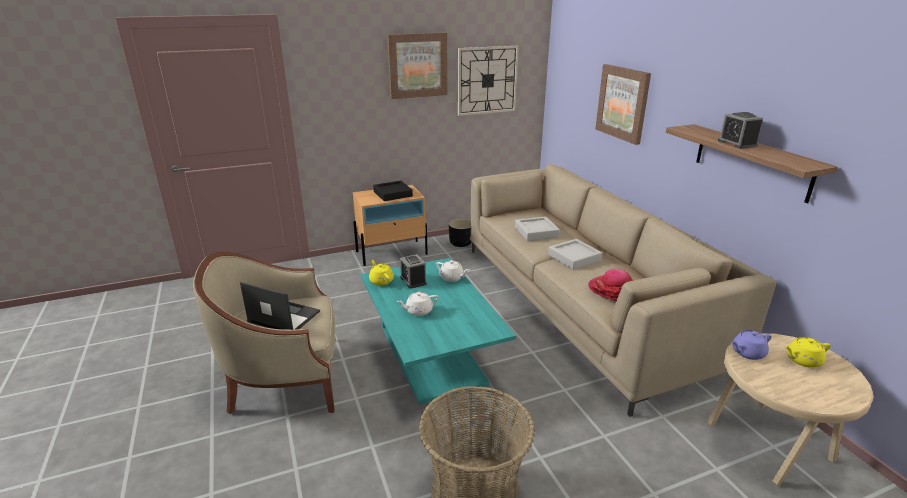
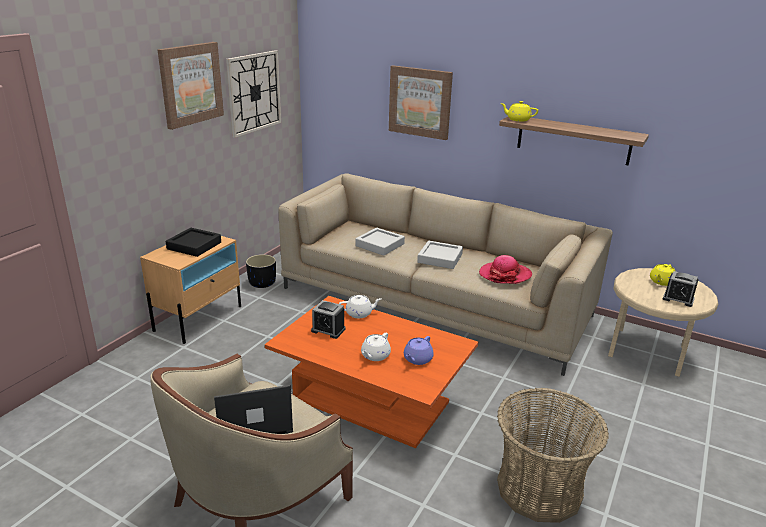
camera: 40 degrees left, 0 degrees up
turquoise coffee table [361,258,516,405] -> orange coffee table [265,296,478,448]
yellow teapot [369,260,394,285] -> yellow teapot moved to [500,101,538,122]
alarm clock [718,112,763,149] -> alarm clock moved to [663,271,699,307]
purple teapot [732,330,771,360] -> purple teapot moved to [404,336,434,365]

